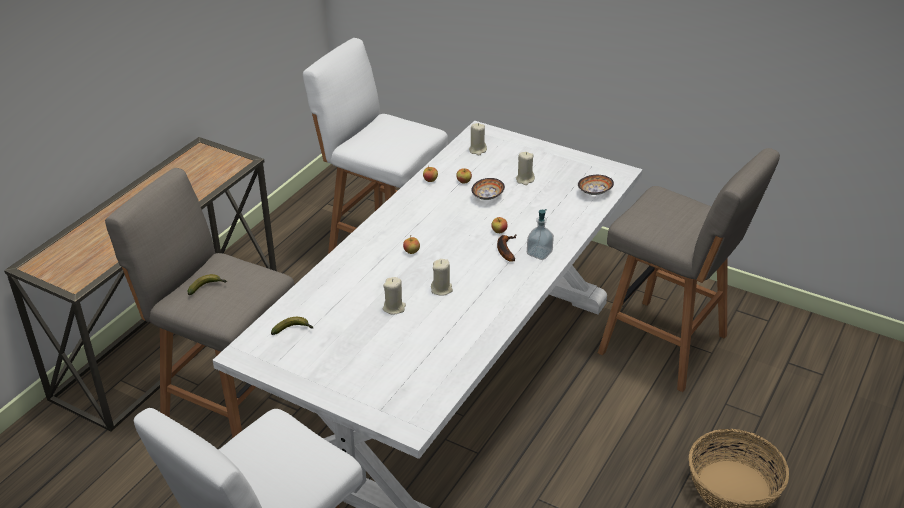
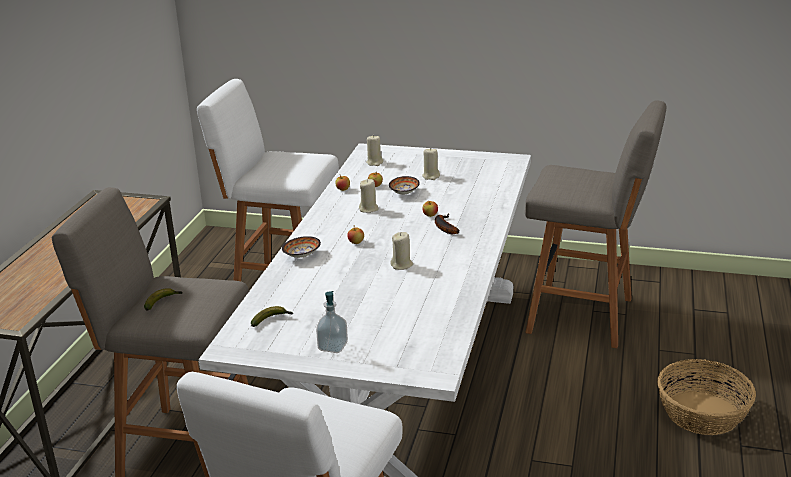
camera: 15 degrees left, 10 degrees down
beige candle [383,277,406,315] -> beige candle moved to [359,179,379,213]
soap dispenser [527,209,554,260] -> soap dispenser moved to [316,291,348,353]
bowl [578,175,614,195] -> bowl moved to [282,236,321,258]

